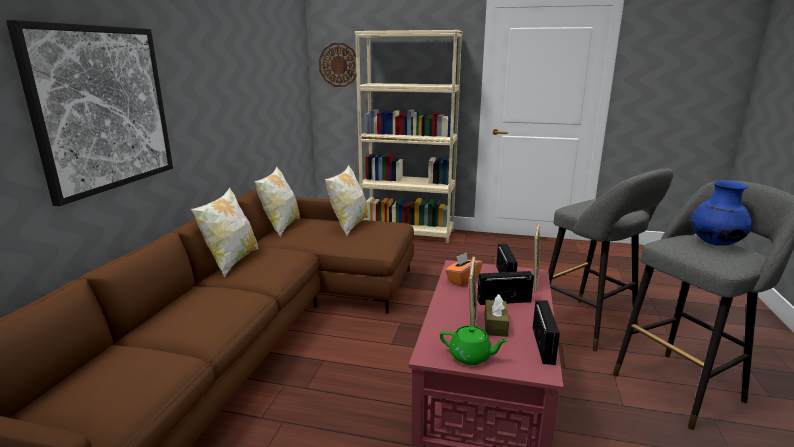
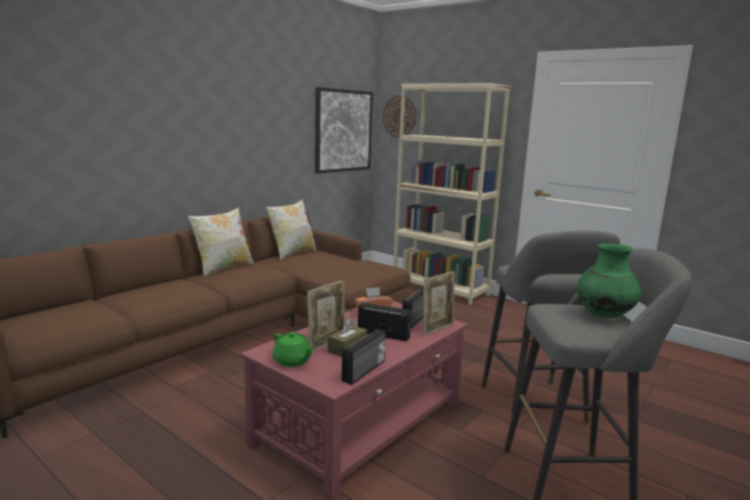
camera: 25 degrees right, 5 degrees down
picture [6,20,173,206] -> picture moved to [315,87,373,174]
pillow [325,165,369,236] -> none
blue vase [691,181,752,246] -> green vase [577,243,641,318]

